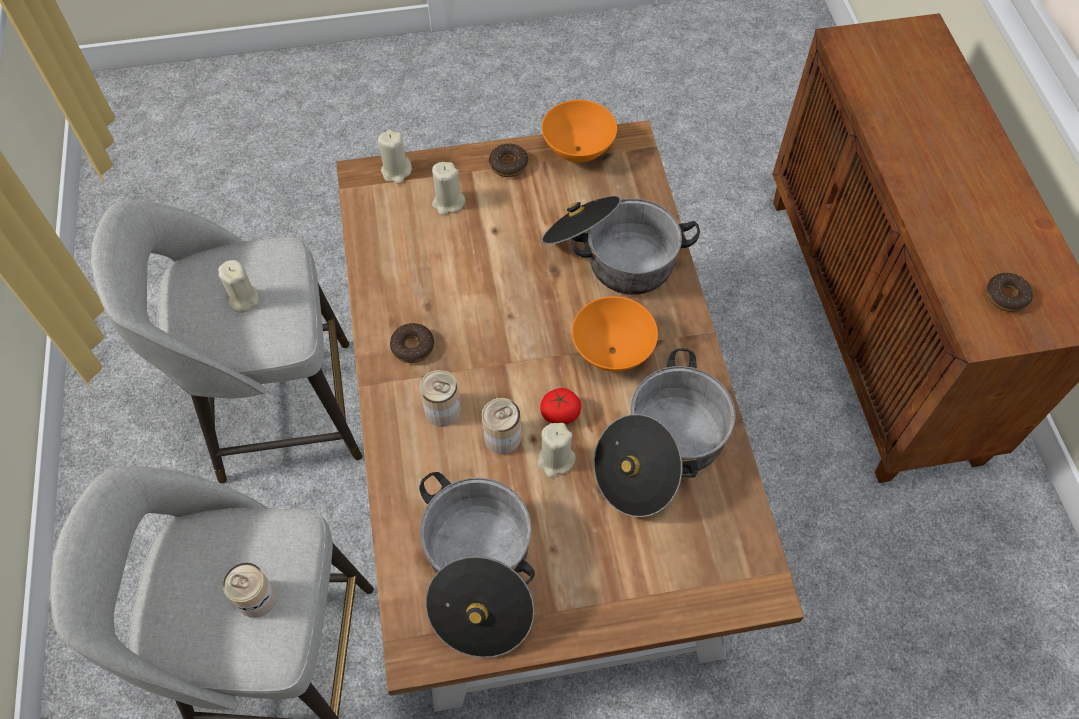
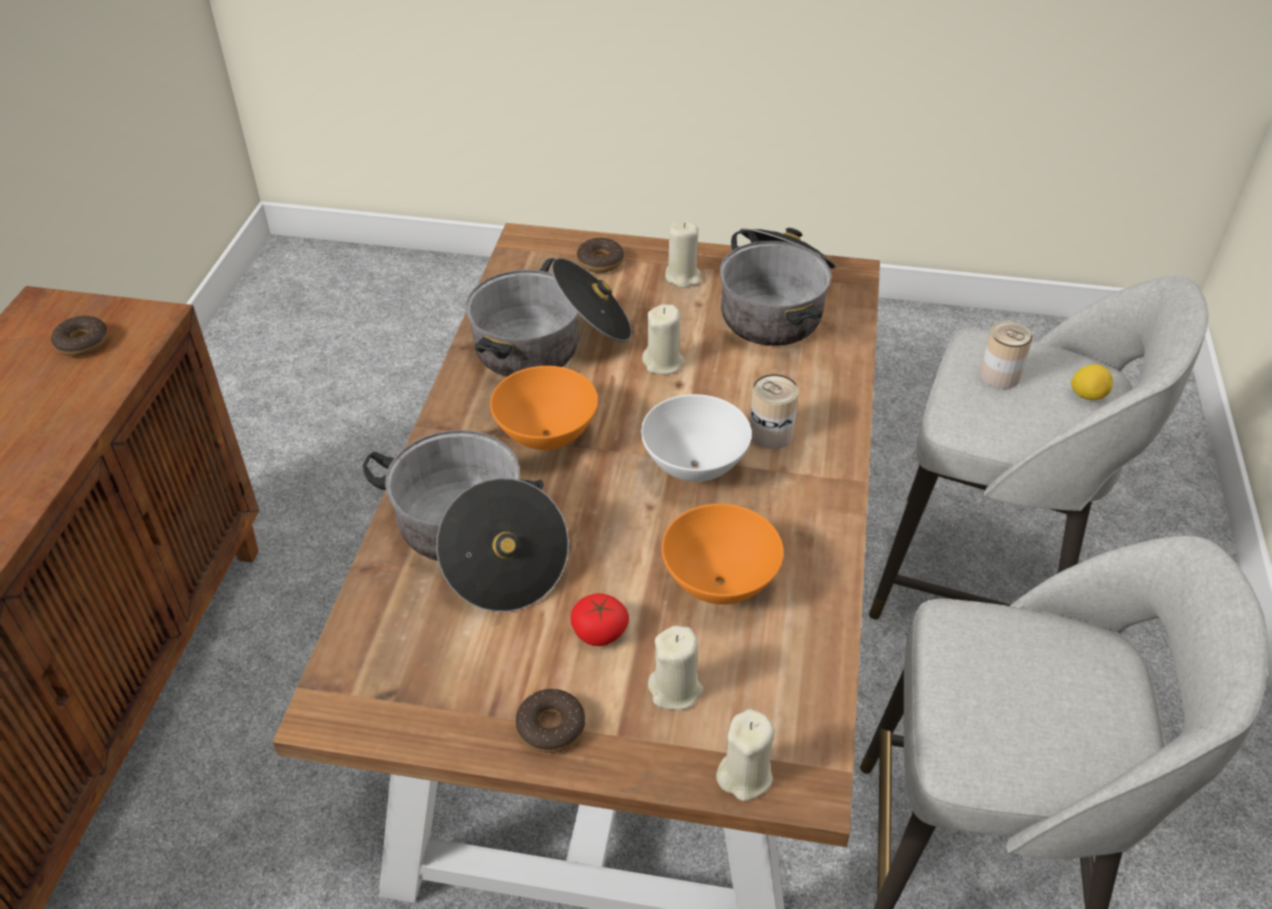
camera: 160 degrees left, 15 degrees down
beige candle [218,260,259,313] -> beige candle moved to [665,221,701,288]
donut [390,323,434,363] -> donut moved to [577,238,624,273]
can [482,398,521,454] -> none
tomato [540,388,581,424] -> tomato moved to [570,593,629,646]
orange bowl [542,100,617,163] -> orange bowl moved to [662,504,784,604]
none -> white bowl [641,394,752,482]
none -> lemon [1071,364,1113,400]

